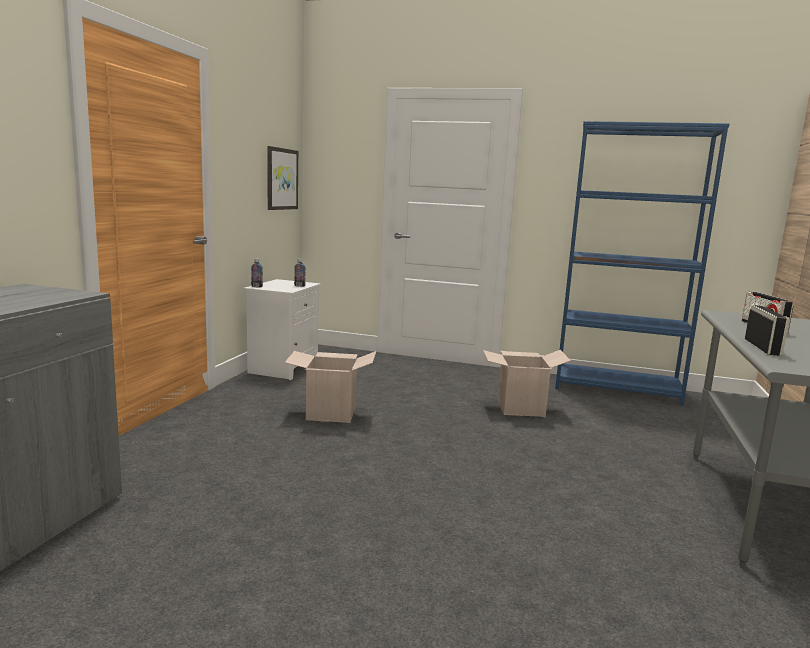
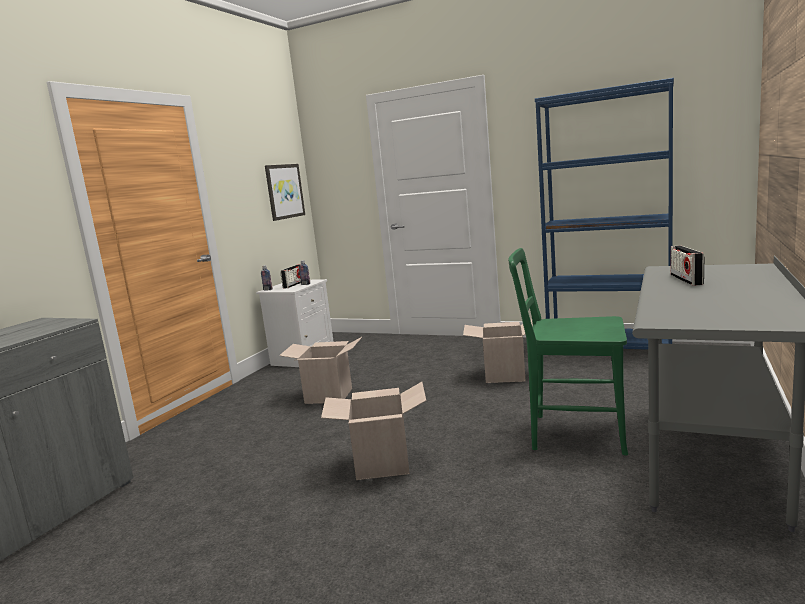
camera: 10 degrees right, 0 degrees up
radio [745,305,789,356] -> radio moved to [280,264,301,288]
none -> cardboard box [321,382,427,480]
none -> green chair [508,248,628,455]

